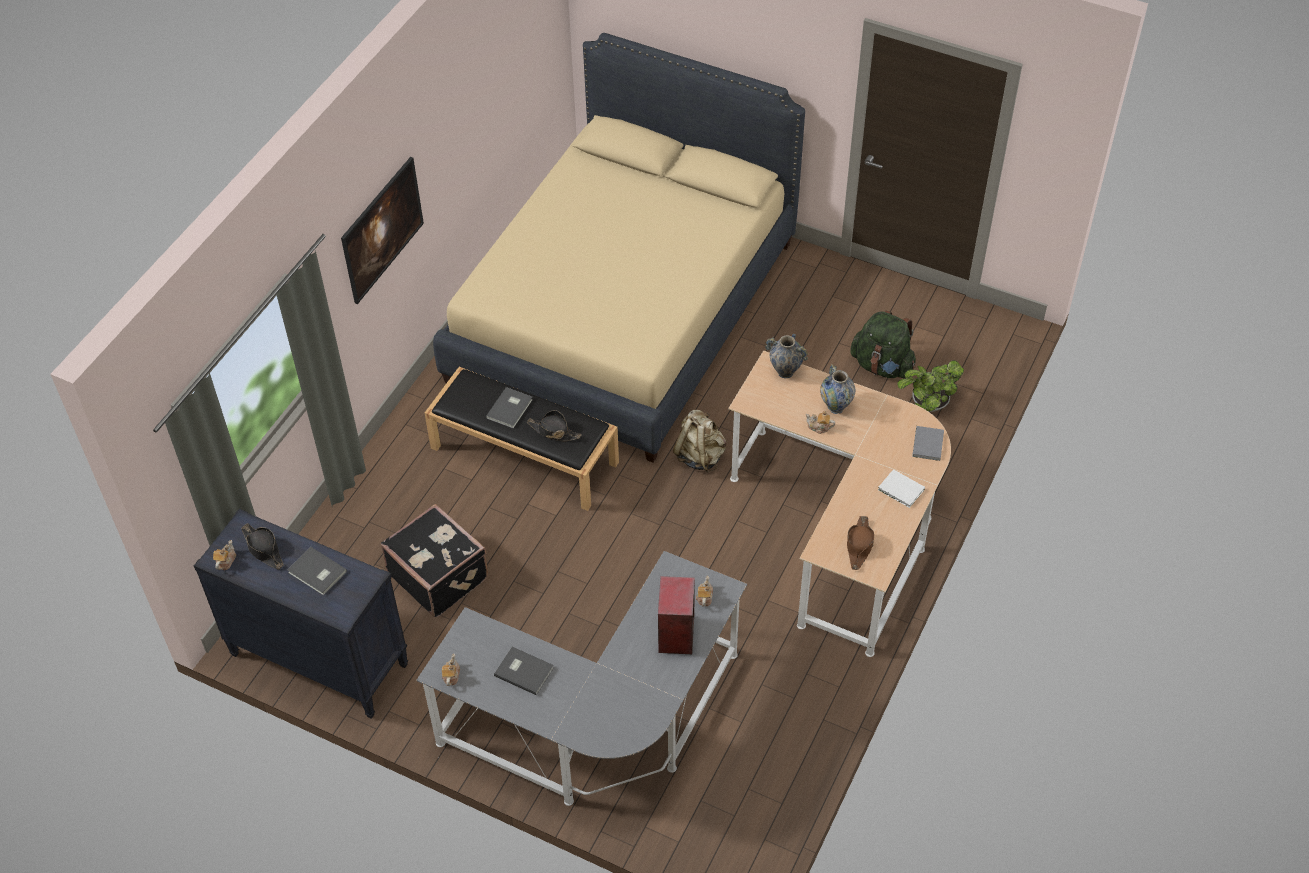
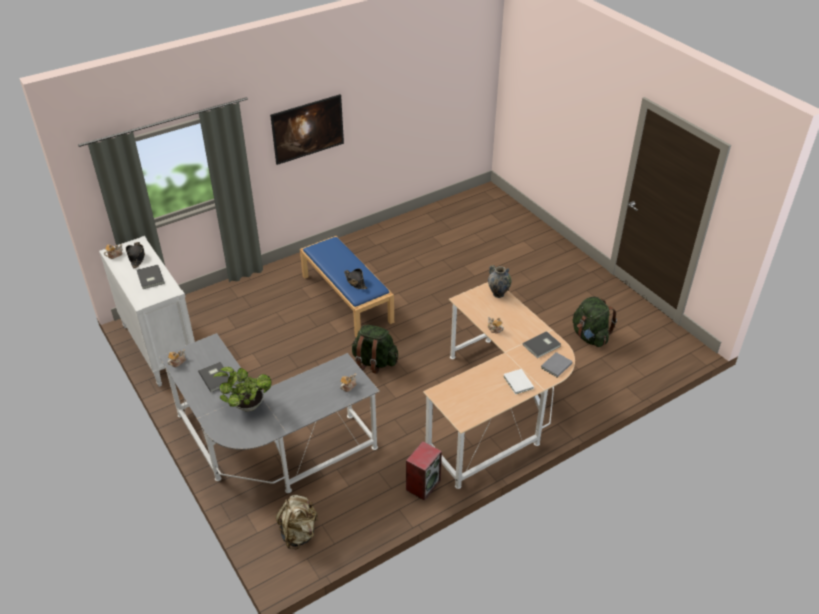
camera: 30 degrees right, 10 degrees down
black dresser [194,509,408,719] -> white dresser [99,236,195,387]
black suitcase [381,504,488,617] -> none
black bench [425,367,619,511] -> blue bench [300,236,394,338]
beige bed [433,33,805,462] -> none
grey book [486,387,533,429] -> grey book moved to [523,331,561,358]
speaker [658,576,695,654] -> speaker moved to [406,441,442,501]
beige backpack [673,410,726,473] -> beige backpack moved to [276,495,319,549]
vase [820,364,855,414] -> none
brown hat [847,516,874,570] -> none
potted plant [897,360,964,412] -> potted plant moved to [214,367,272,412]
none -> green backpack [352,325,398,374]

